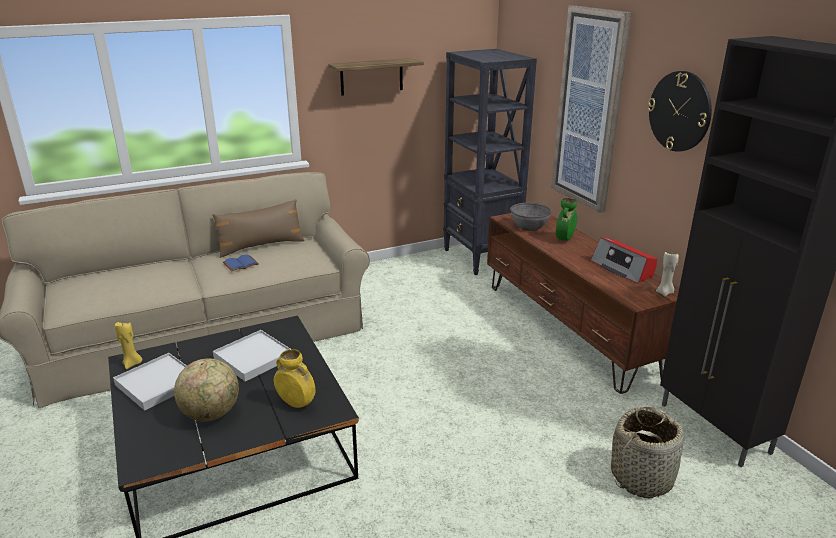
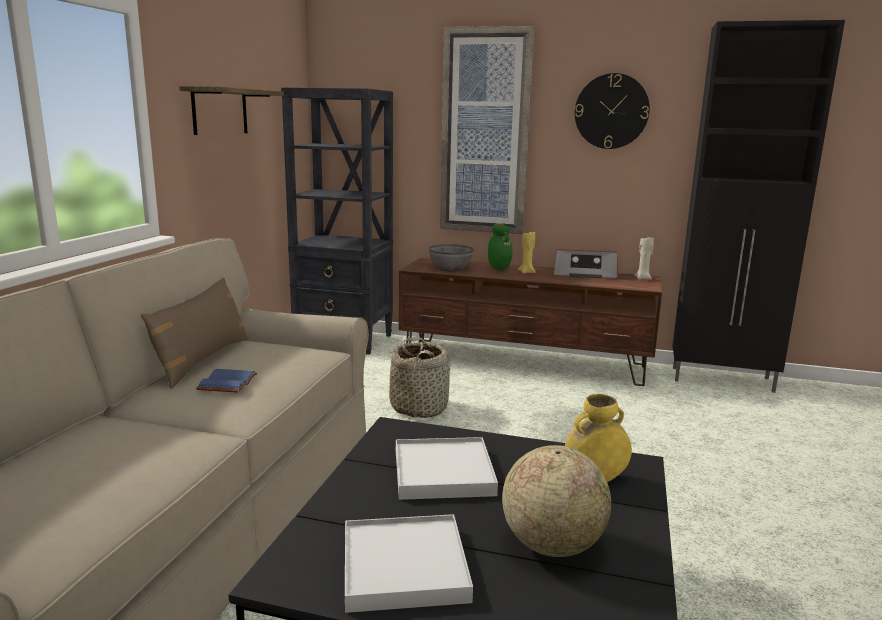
camera: 50 degrees left, 10 degrees down
yellow candle [115,322,142,369] -> yellow candle moved to [518,232,536,274]
basket [611,406,683,498] -> basket moved to [389,337,450,418]

